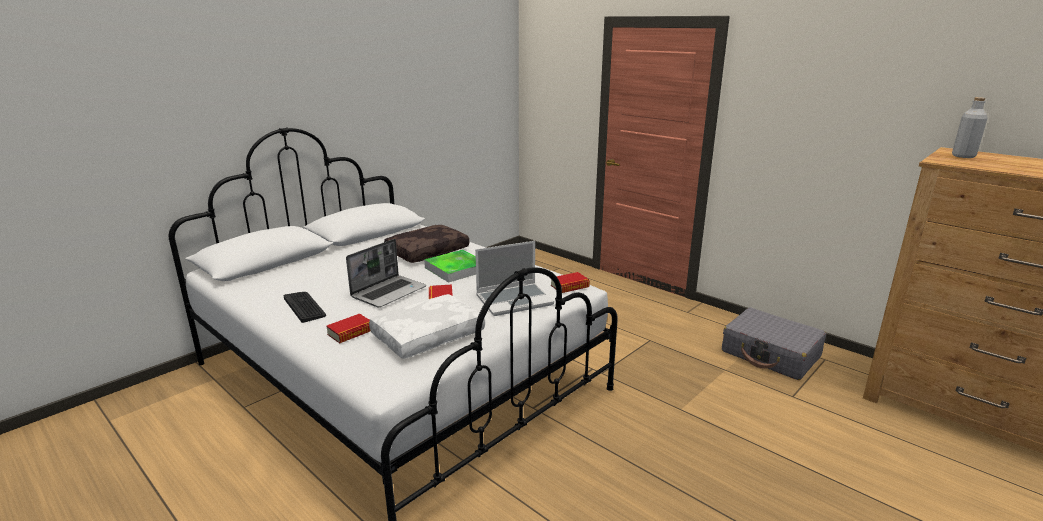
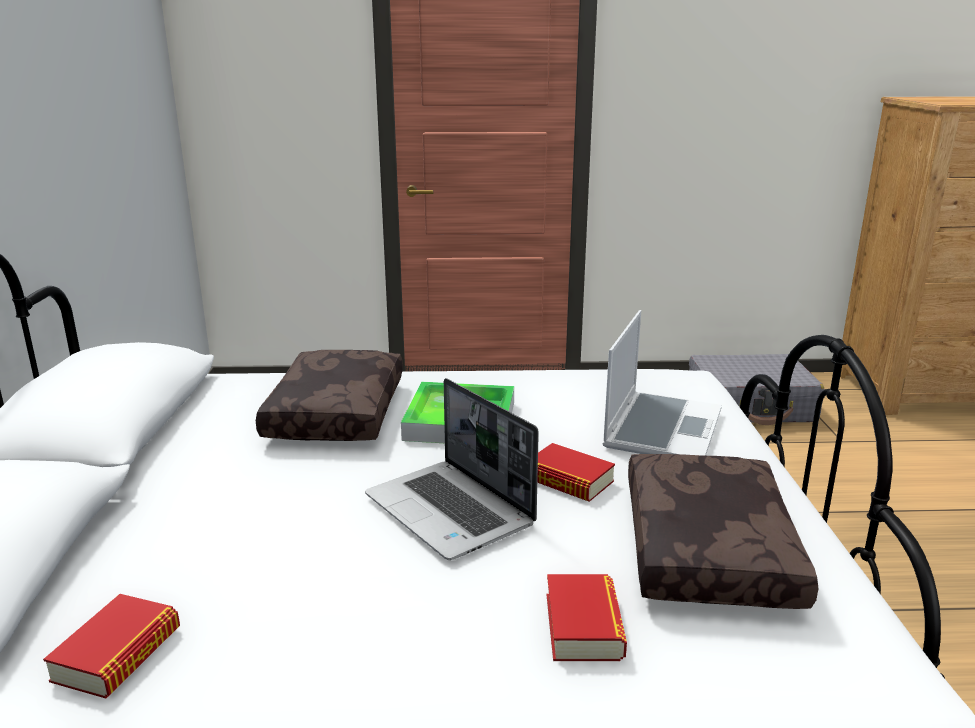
camera: 45 degrees left, 0 degrees up
keyboard [283,292,326,323] -> none
laptop [346,239,426,307] -> laptop turned 150 degrees clockwise [365,378,539,560]
white pillow [369,294,485,359] -> brown pillow [628,454,819,609]
book [551,272,590,293] -> book moved to [43,594,180,699]
grey bottle [952,97,988,158] -> none

